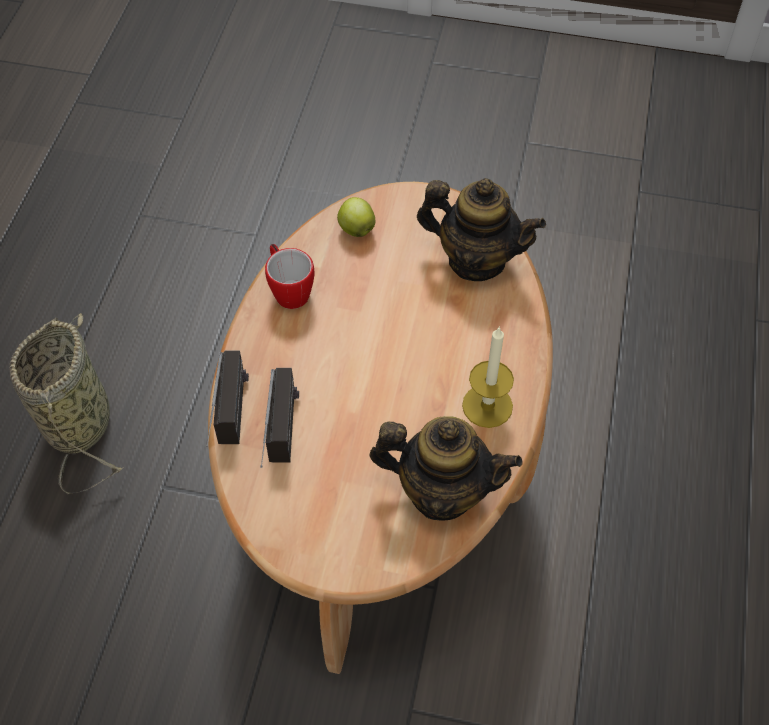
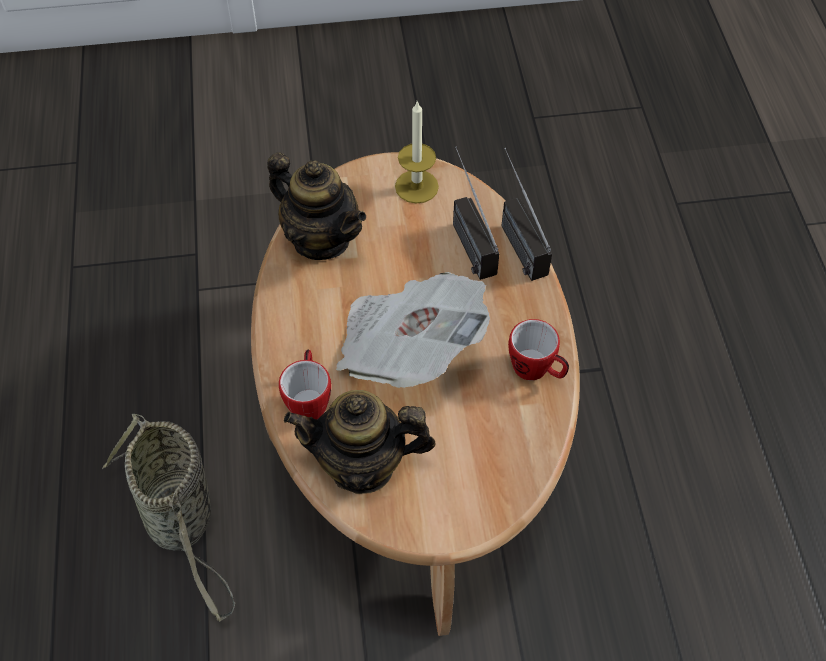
camera: 160 degrees right, 0 degrees up
basket [9,313,124,494] -> basket moved to [102,414,235,622]
apple [337,197,375,237] -> none
teapot [369,416,523,521] -> teapot turned 135 degrees counterclockwise [267,152,366,260]
candle [462,326,514,428] -> candle moved to [395,101,439,204]
none -> mug [279,350,331,419]
none -> newspaper [336,272,490,388]

